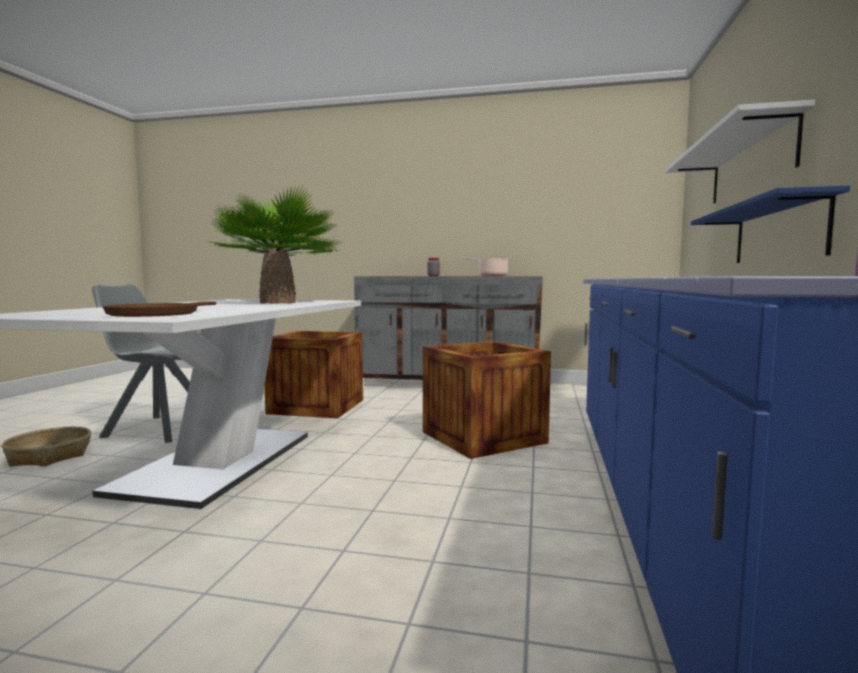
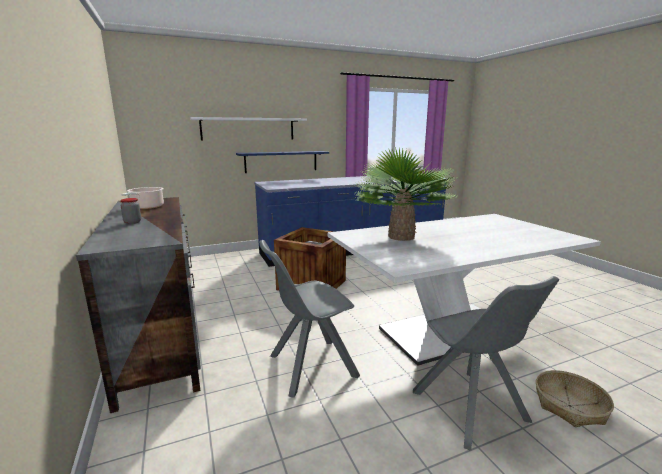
camera: 125 degrees left, 10 degrees up
brown frying pan [102,301,216,317] -> none
crate [264,331,363,418] -> grey chair [259,240,360,398]

